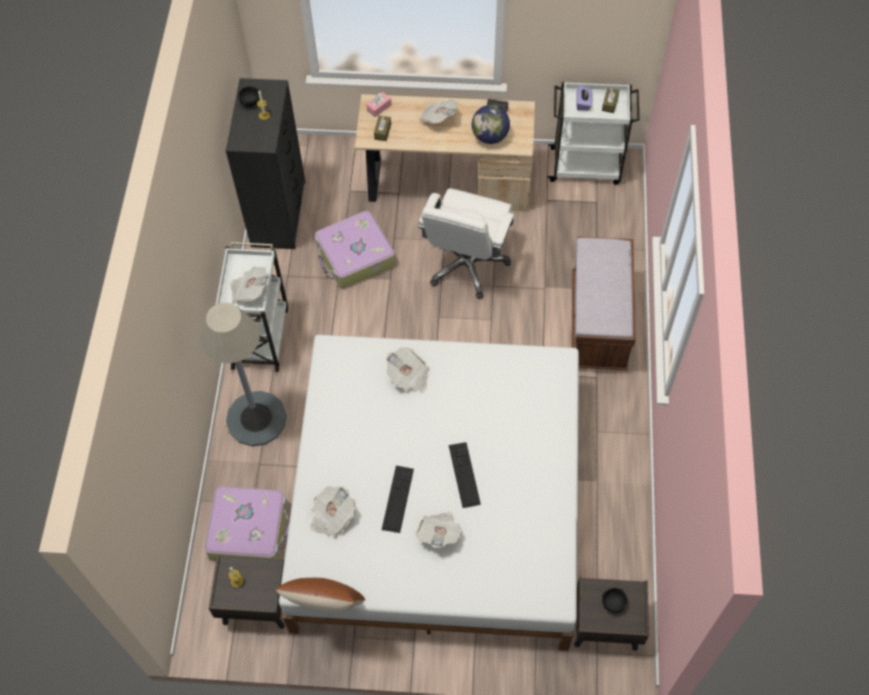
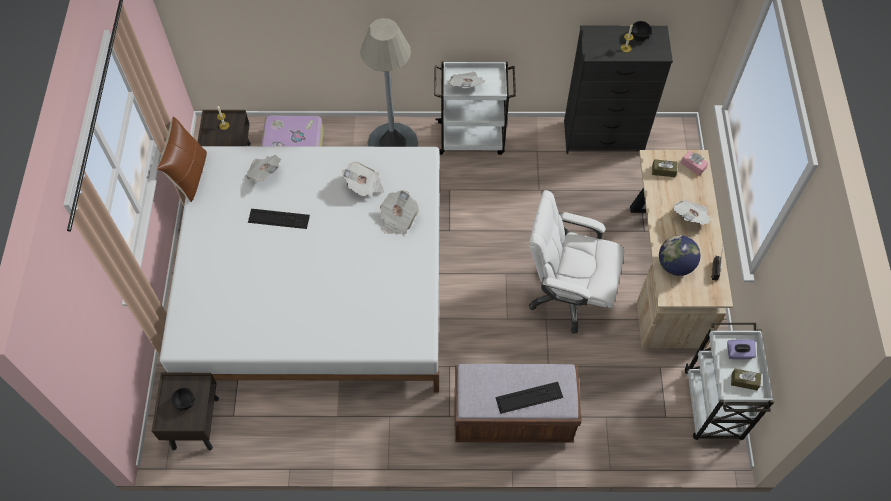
camera: 85 degrees right, 0 degrees up
suitcase [315,211,395,288] -> none
newspaper [416,512,463,548] -> newspaper moved to [342,162,384,196]
keyboard [449,442,481,508] -> keyboard moved to [496,382,563,414]

